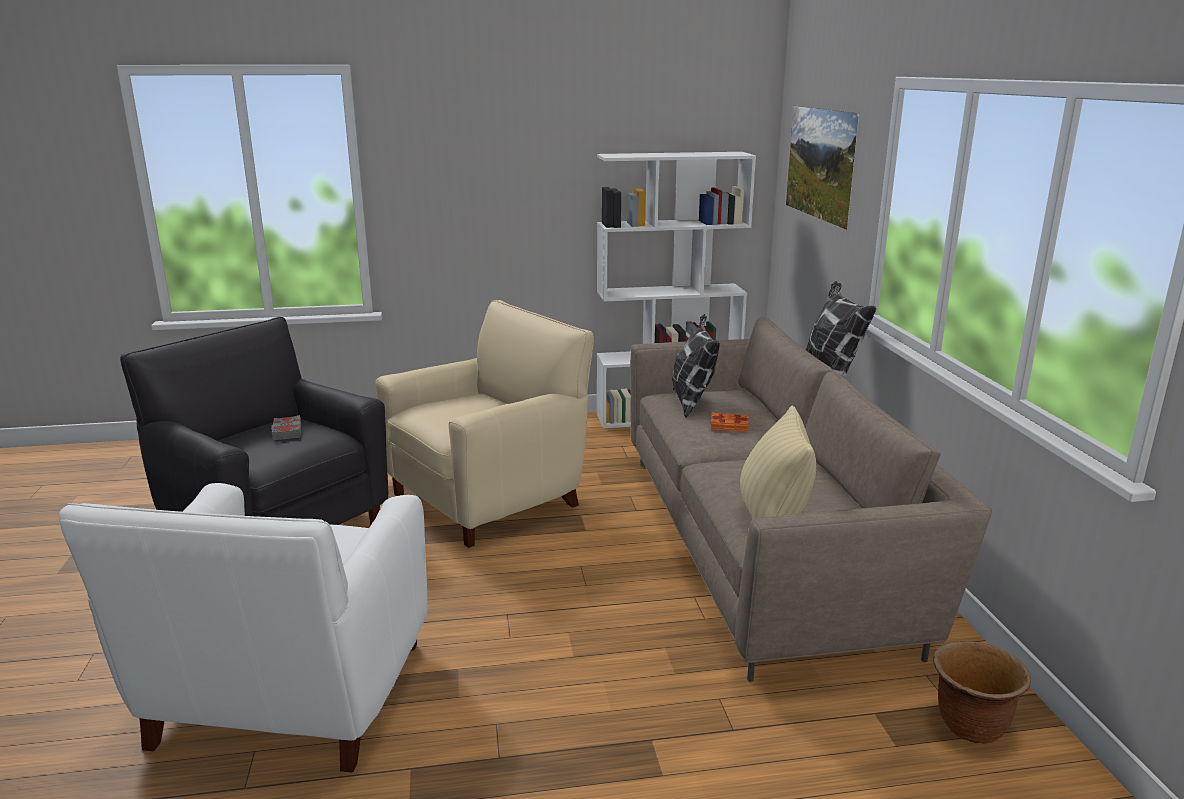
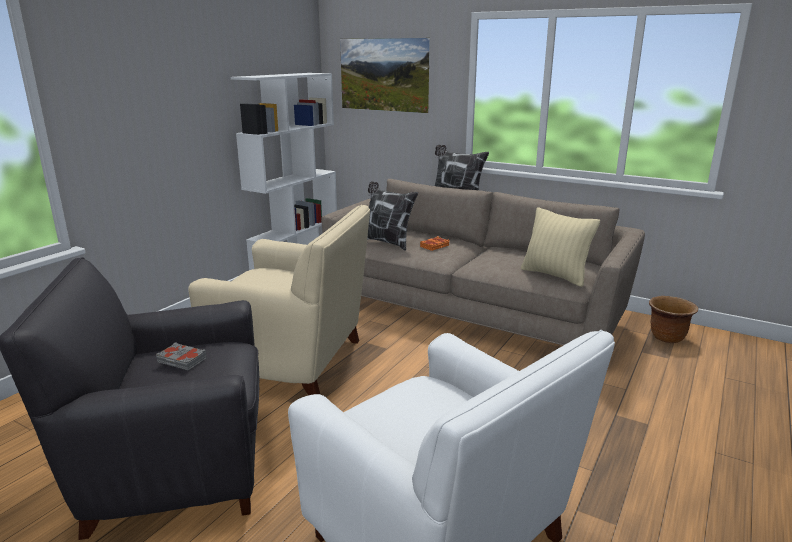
camera: 50 degrees left, 0 degrees up
beige armchair [375,300,594,548] -> beige armchair turned 105 degrees clockwise [188,205,370,395]

